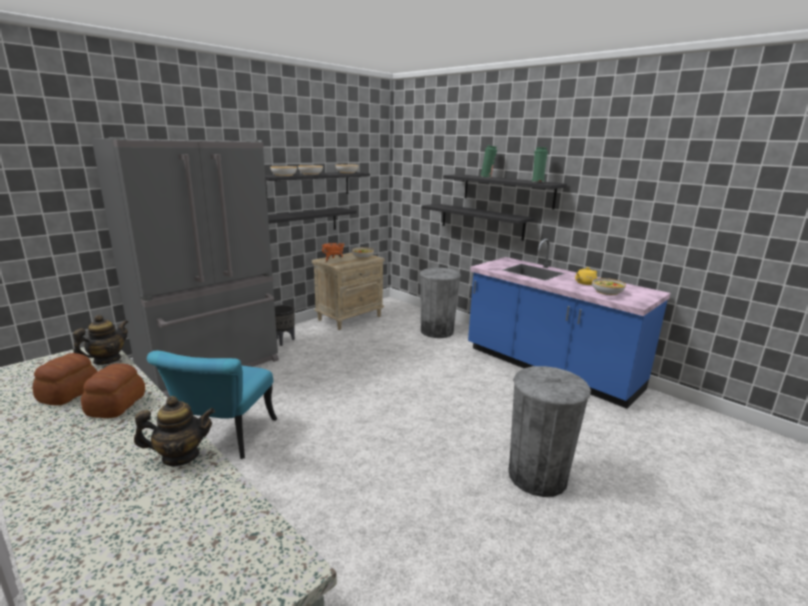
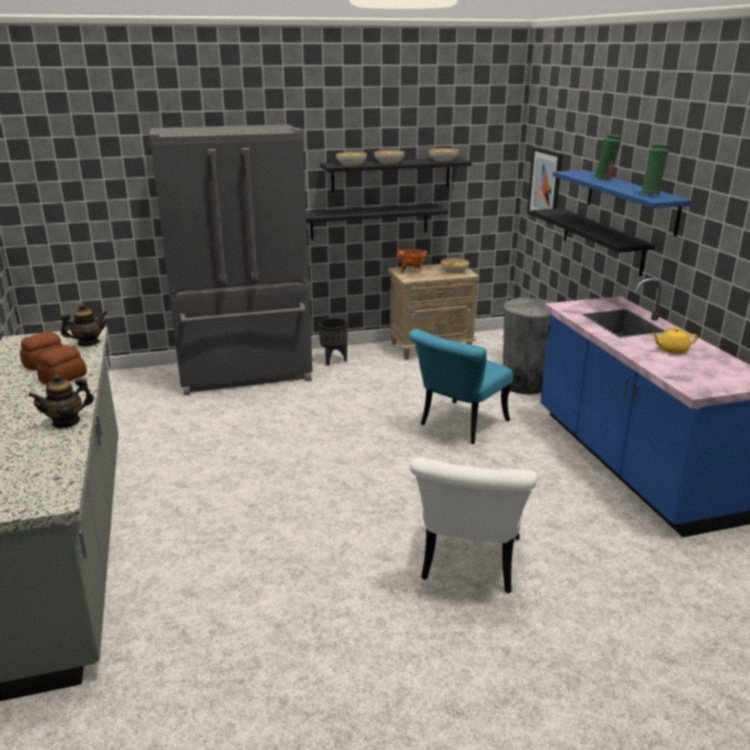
camera: 30 degrees right, 5 degrees up
teapot [134,396,215,467] -> teapot turned 135 degrees clockwise [28,374,94,429]
turquoise chair [147,351,277,459] -> turquoise chair moved to [409,329,513,444]
black shelf [443,174,567,210] -> blue shelf [553,170,693,236]
grey trash can [508,366,591,497] -> white chair [410,457,538,593]
bowl [592,278,626,295] -> none
none -> picture [527,147,563,225]

